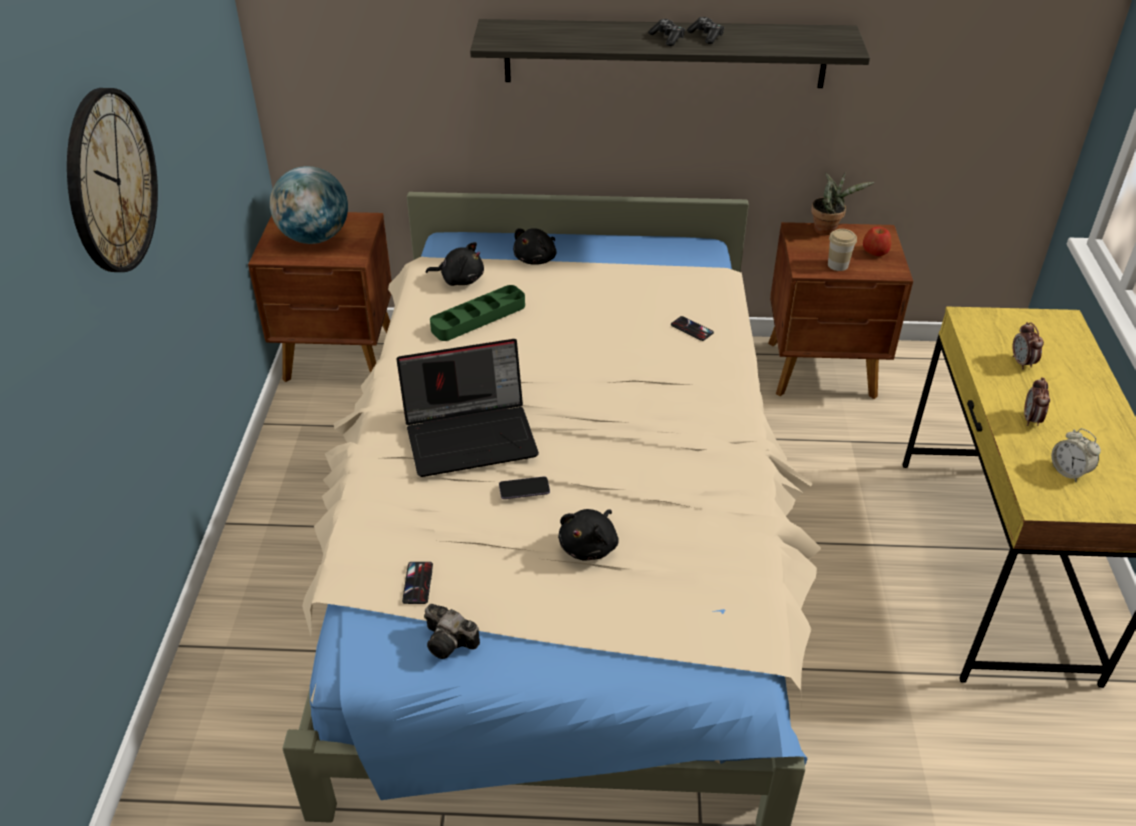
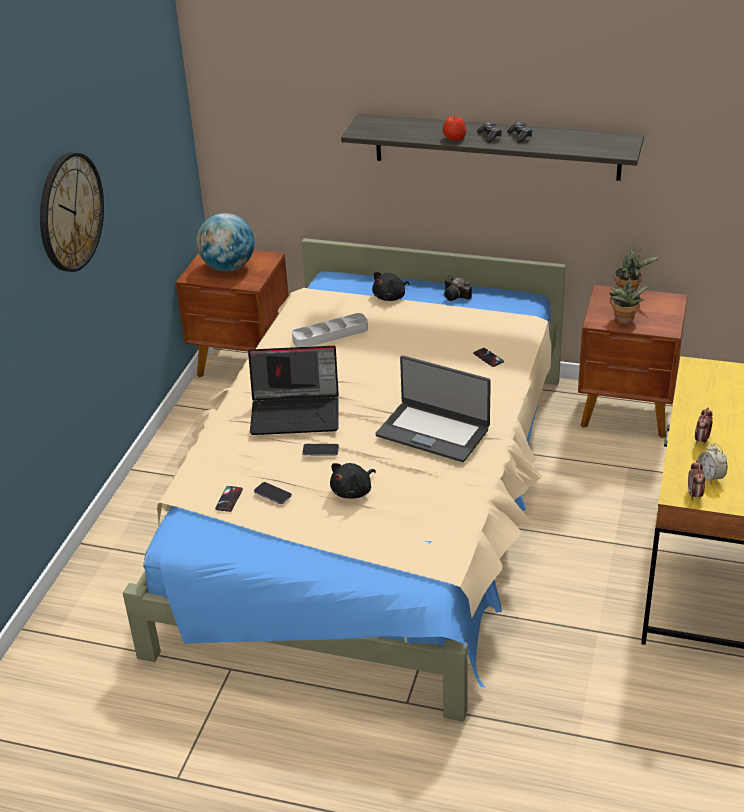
camera: 15 degrees right, 5 degrees down
camera [424,604,480,659] -> camera moved to [444,275,472,301]
black plush toy [426,242,484,286] -> none
green tray [430,285,525,341] -> grey tray [292,313,368,347]
cup [828,229,857,271] -> potted plant [609,279,650,324]
apple [863,227,891,256] -> apple moved to [443,116,466,141]
alarm clock [1013,322,1044,370] -> alarm clock moved to [688,460,705,501]
none -> phone [254,482,292,504]
none -> laptop [376,355,491,462]

